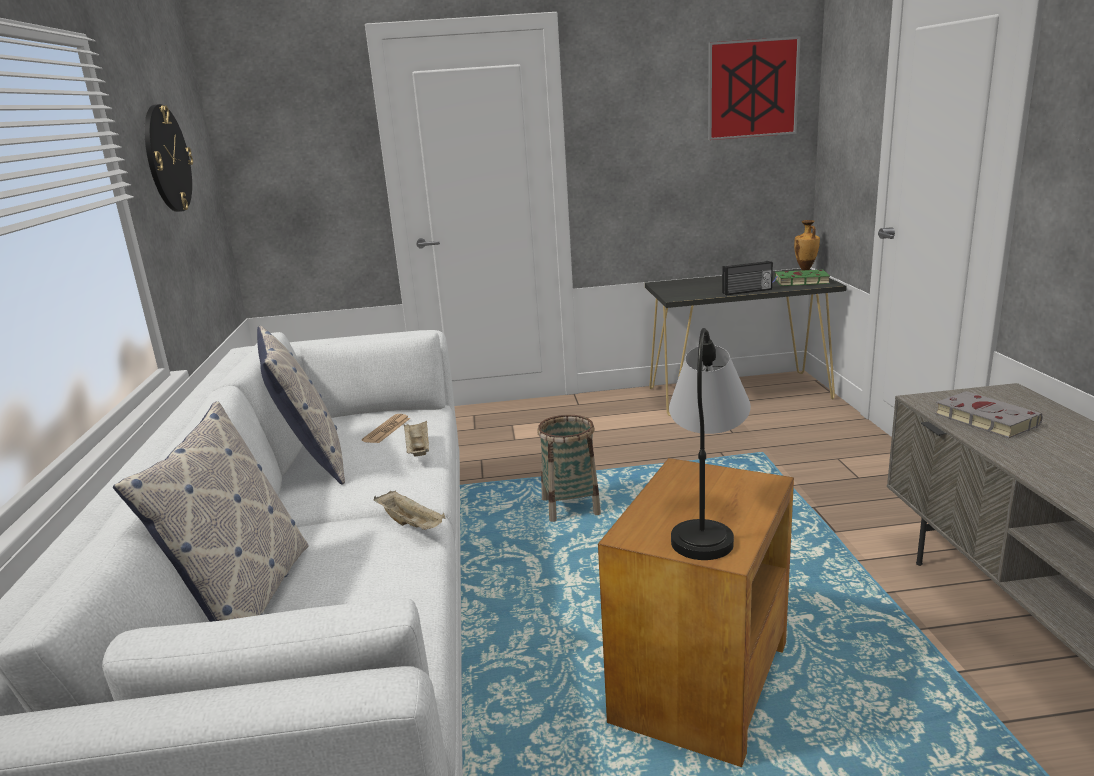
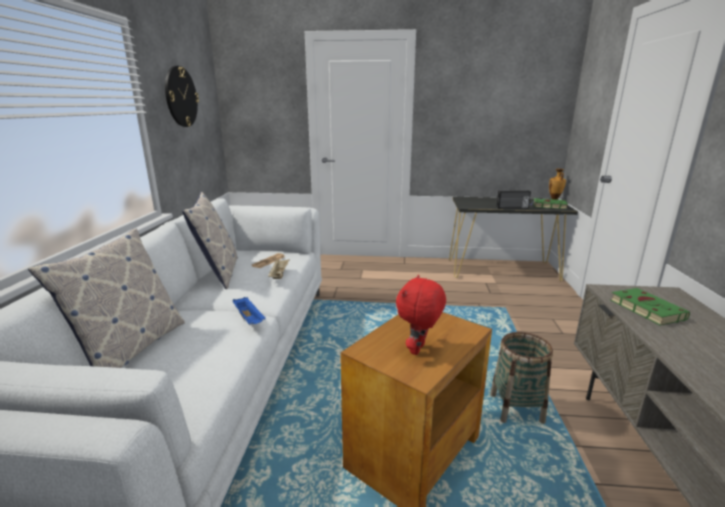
camera: 10 degrees right, 0 degrees up
beige tray [374,490,446,530] -> blue tray [233,297,266,324]
basket [537,415,601,522] -> basket moved to [490,332,553,424]
table lamp [669,328,751,560] -> red plush toy [396,275,446,355]
picture [708,36,801,140] -> none
grey book [935,391,1042,438] -> green book [610,288,690,325]

